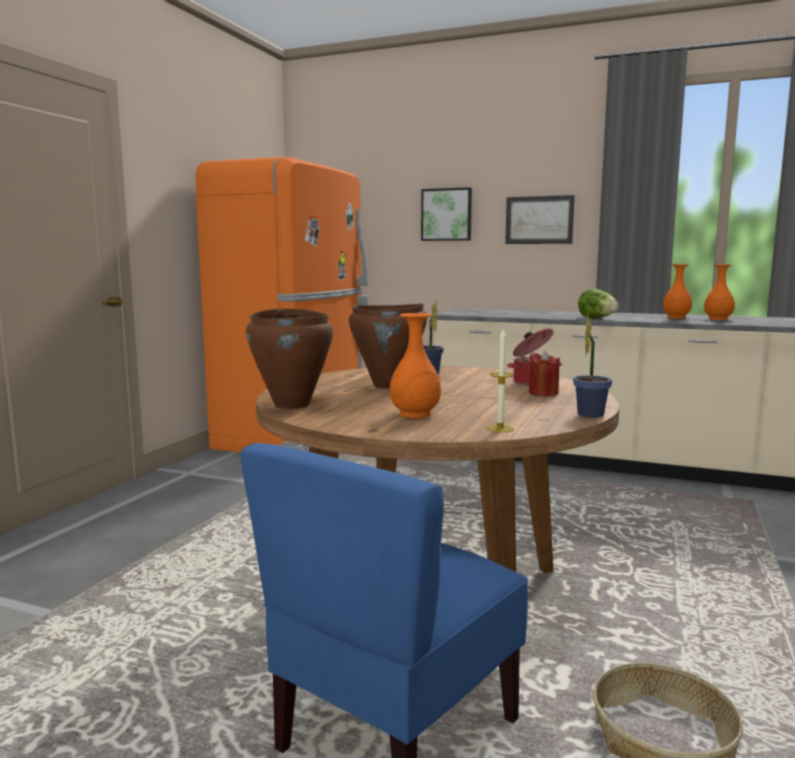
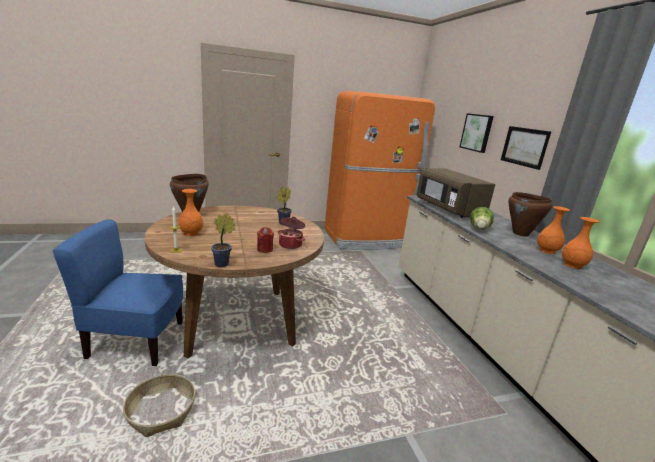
camera: 50 degrees right, 10 degrees up
brown cooking pot [349,303,427,389] -> brown cooking pot moved to [509,192,553,237]
none -> brown microwave [417,168,495,218]

